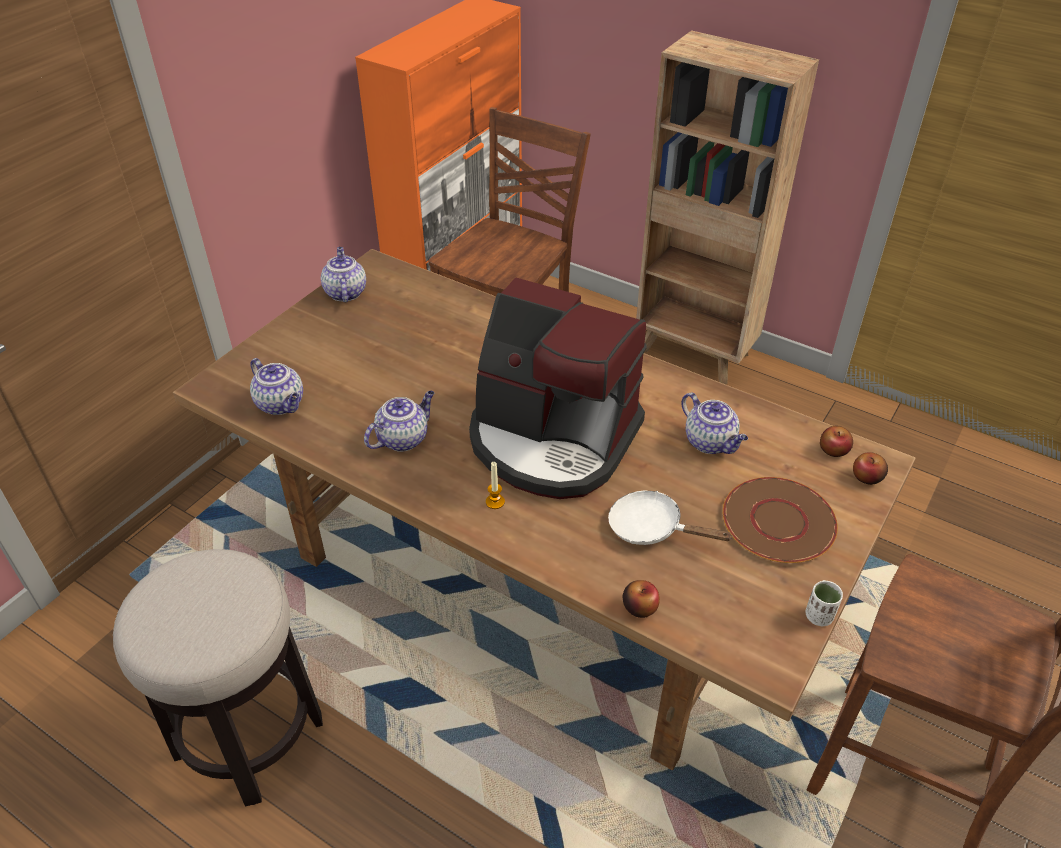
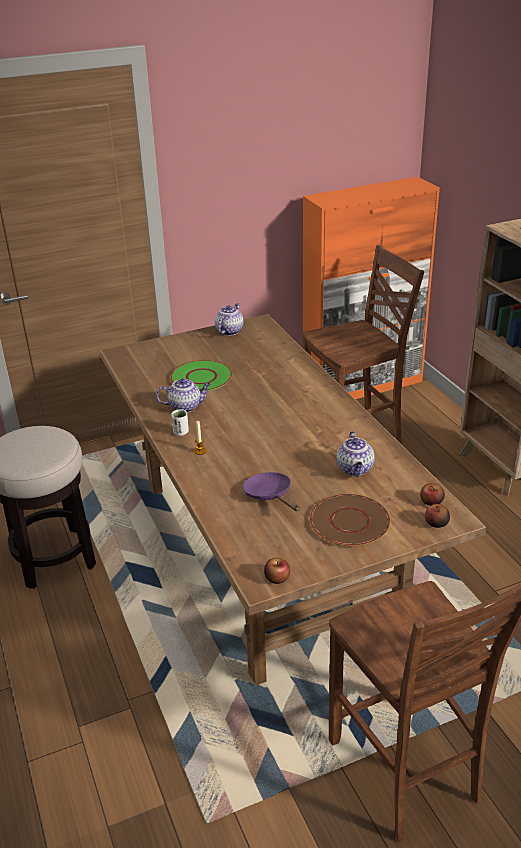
camera: 35 degrees right, 10 degrees down
teapot [250,358,303,415] -> none
coffee machine [469,277,647,499] -> none
white frying pan [608,491,733,545] -> purple frying pan [243,472,300,511]
apple [623,580,660,618] -> apple moved to [264,558,290,584]
white cup [805,580,843,626] -> white cup moved to [171,409,189,436]
none -> green plate [170,360,232,392]

